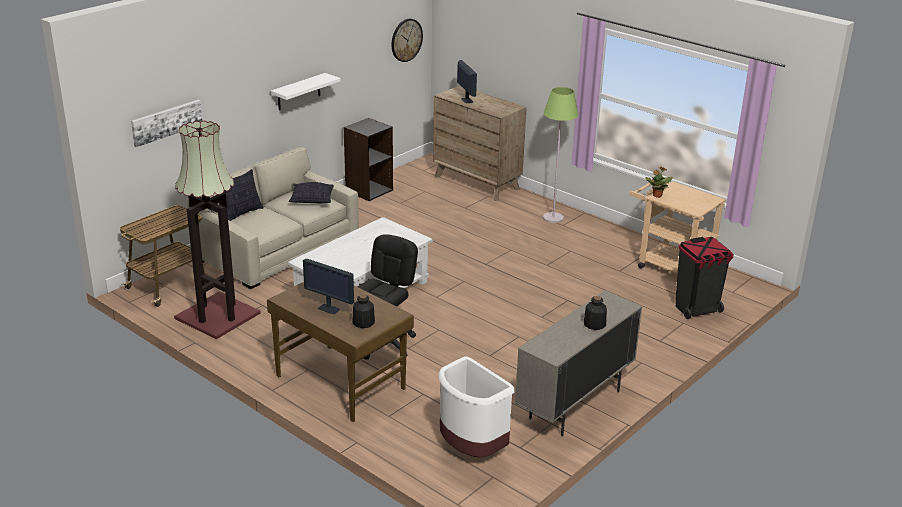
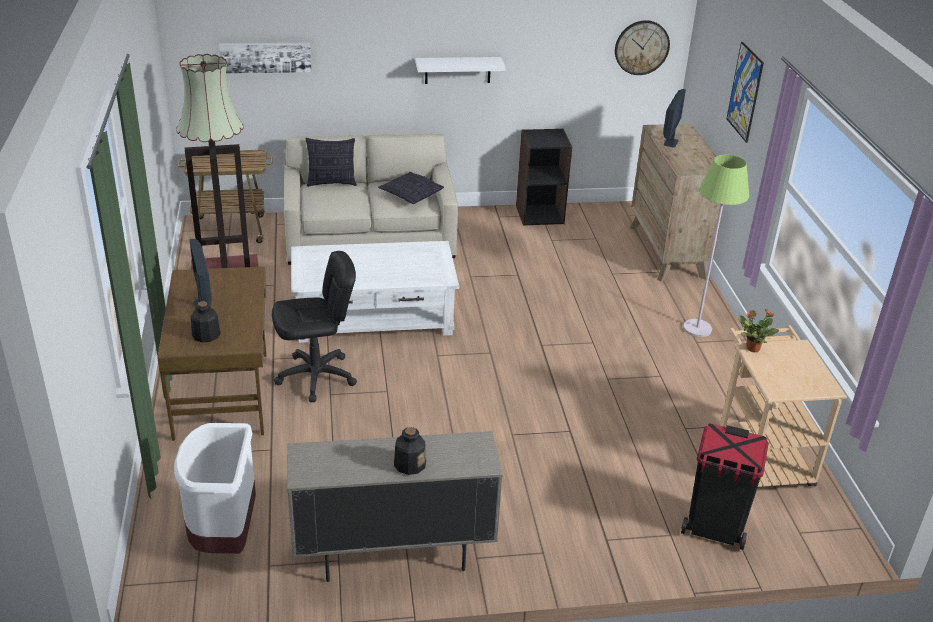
camera: 40 degrees right, 5 degrees up
none -> picture [727,42,764,143]

